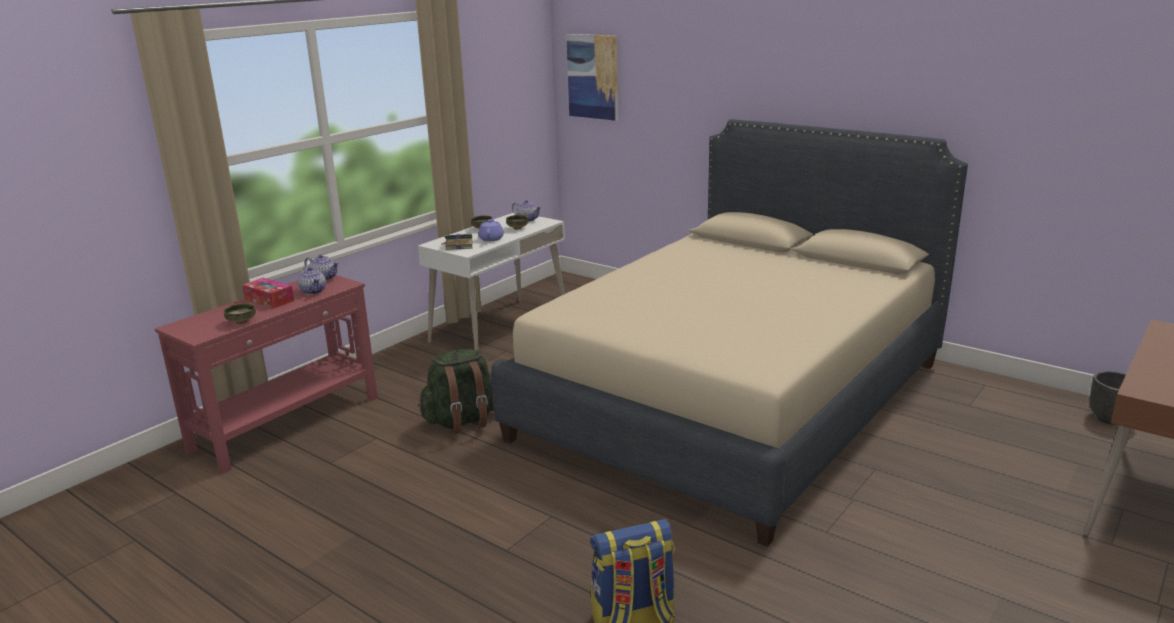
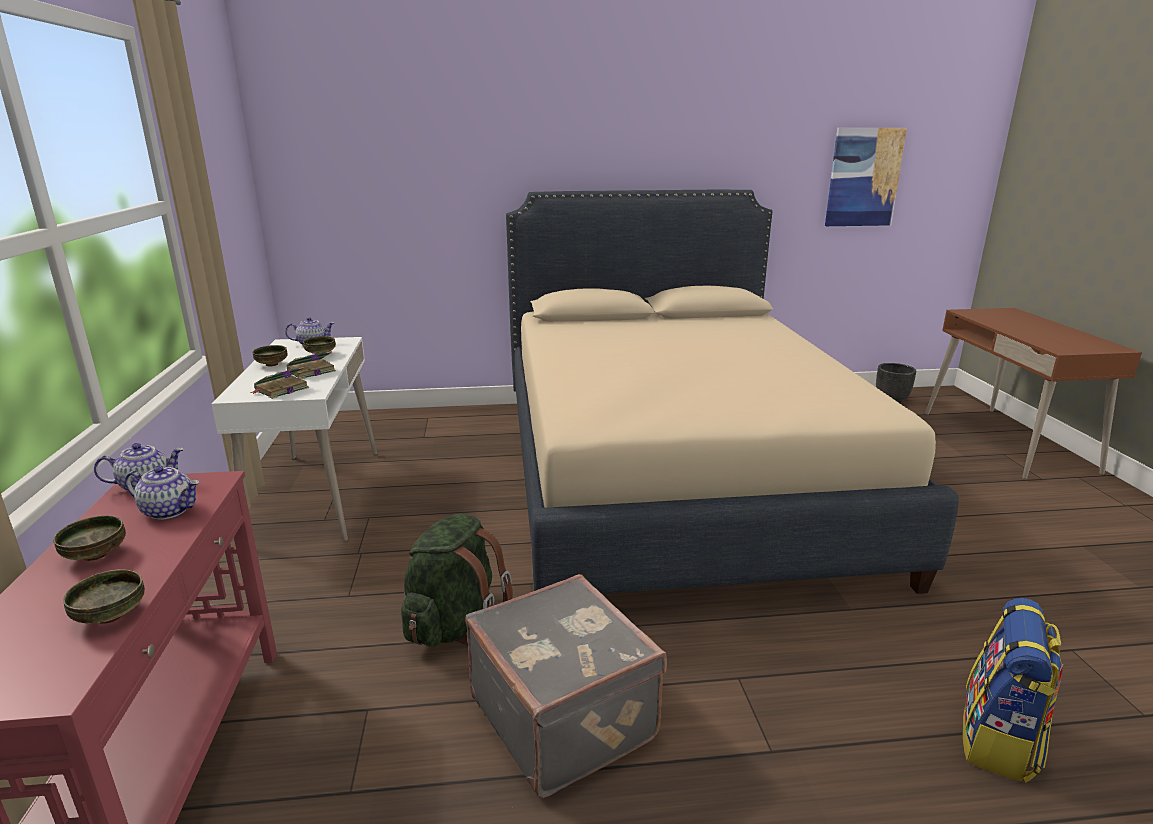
camera: 45 degrees left, 0 degrees up
tissue box [242,278,294,308] -> bowl [53,516,126,561]
purple teapot [478,218,504,241] -> book [287,351,336,379]
picture [566,34,618,121] -> picture moved to [825,128,907,226]
none -> grey suitcase [465,574,667,798]

